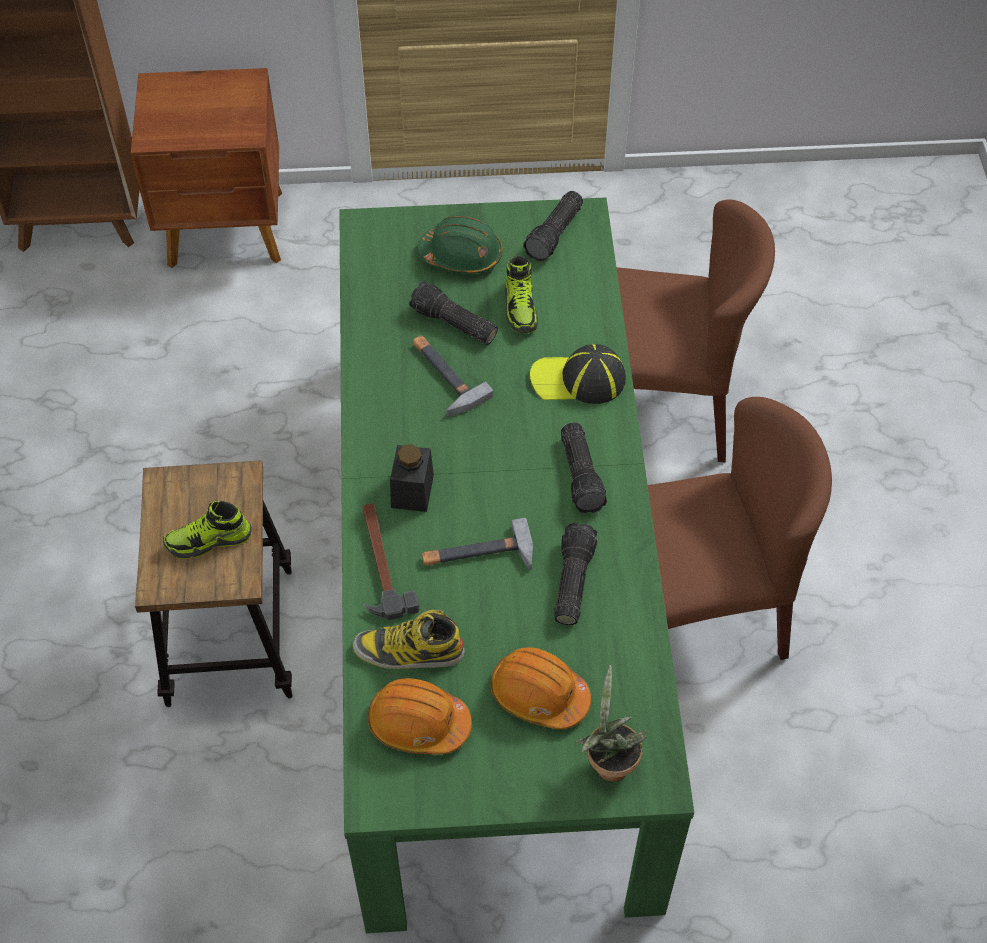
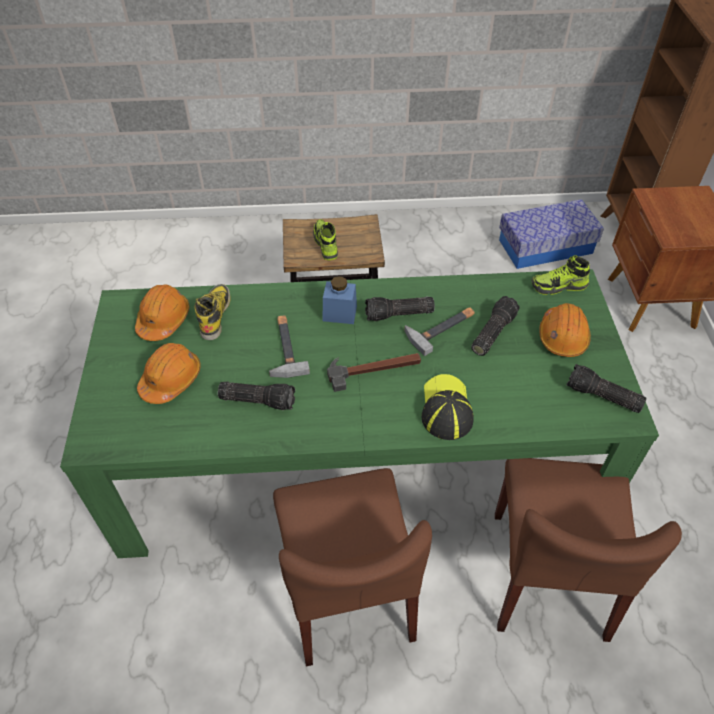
camera: 90 degrees right, 5 degrees down
hammer [363,503,419,620] -> hammer moved to [327,353,421,392]
black jar [390,444,434,512] -> blue jar [323,276,357,324]
green hard hat [417,215,502,274] -> orange hard hat [540,303,591,357]
shoe [505,256,538,333] -> shoe moved to [531,255,590,295]
flashlight [561,422,607,514] -> flashlight moved to [365,297,435,321]
potted plant [576,665,647,782] -> none
none -> storage box [499,199,604,269]

